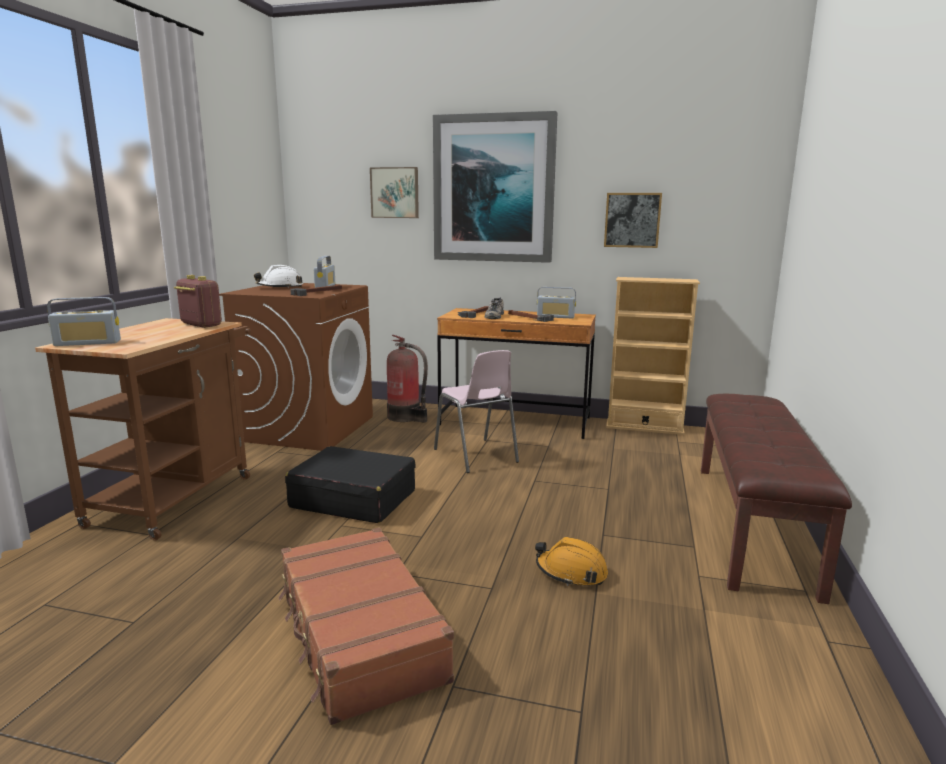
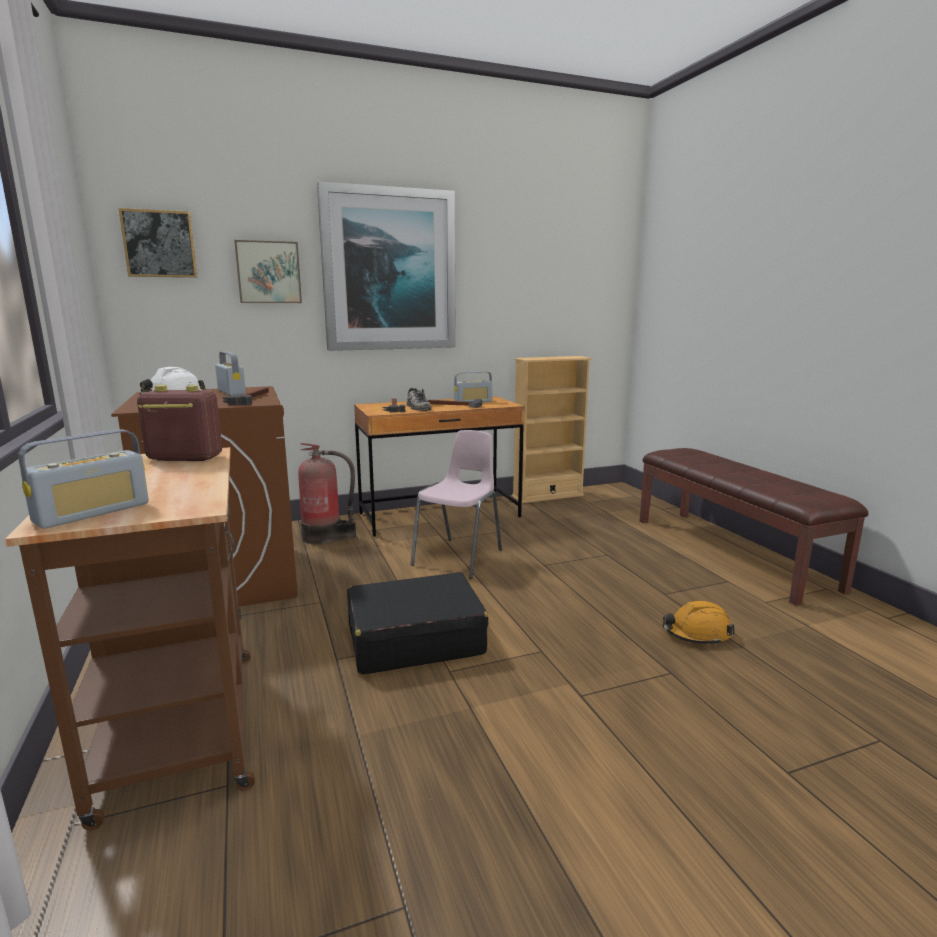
camera: 35 degrees left, 0 degrees up
brown suitcase [278,527,454,725] -> none
pink chair [434,350,519,473] -> pink chair turned 90 degrees counterclockwise [410,430,502,579]
picture [604,193,662,248] -> picture moved to [118,208,198,278]

